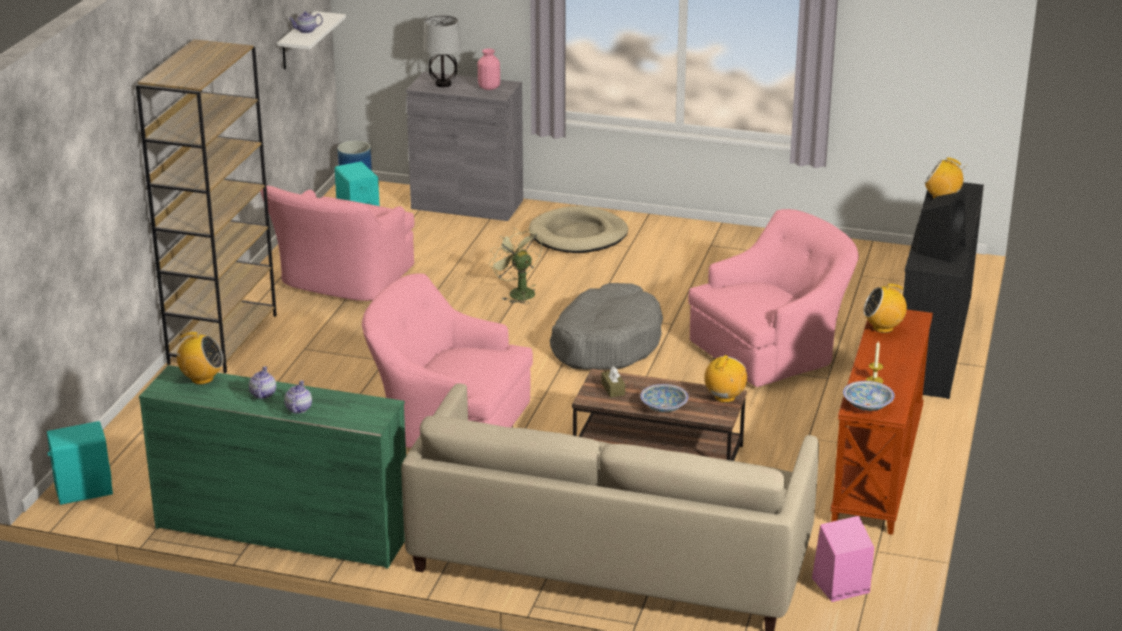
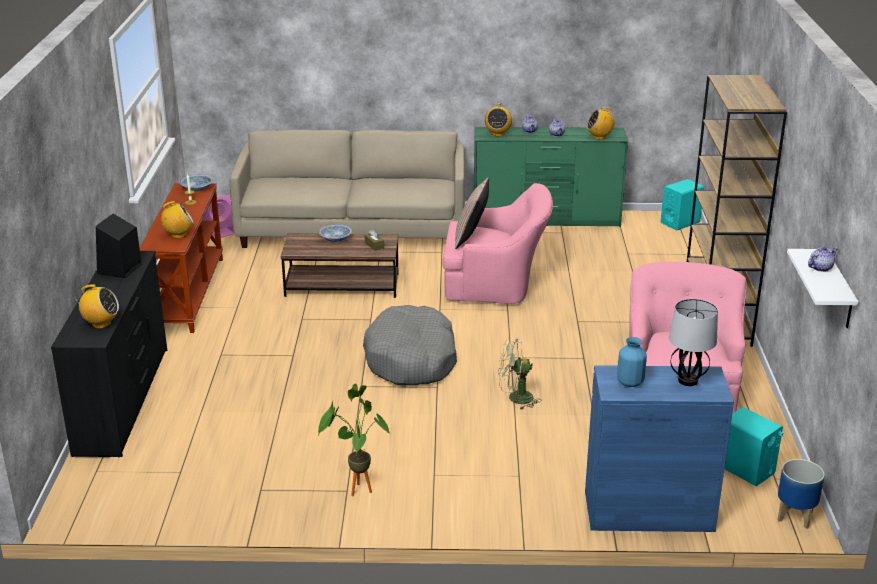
camera: 165 degrees right, 0 degrees up
grey cabinet [406,72,523,221] -> blue cabinet [585,365,734,532]
pink vase [478,49,500,90] -> blue vase [617,337,647,387]
green fan [489,228,542,304] -> green fan turned 135 degrees clockwise [498,338,542,410]
beige dog bed [529,206,628,253] -> none
pink armchair [688,209,859,387] -> none
radio [704,355,747,403] -> radio moved to [485,103,512,136]
none -> potted plant [318,383,391,496]
none -> pillow [455,178,489,249]

